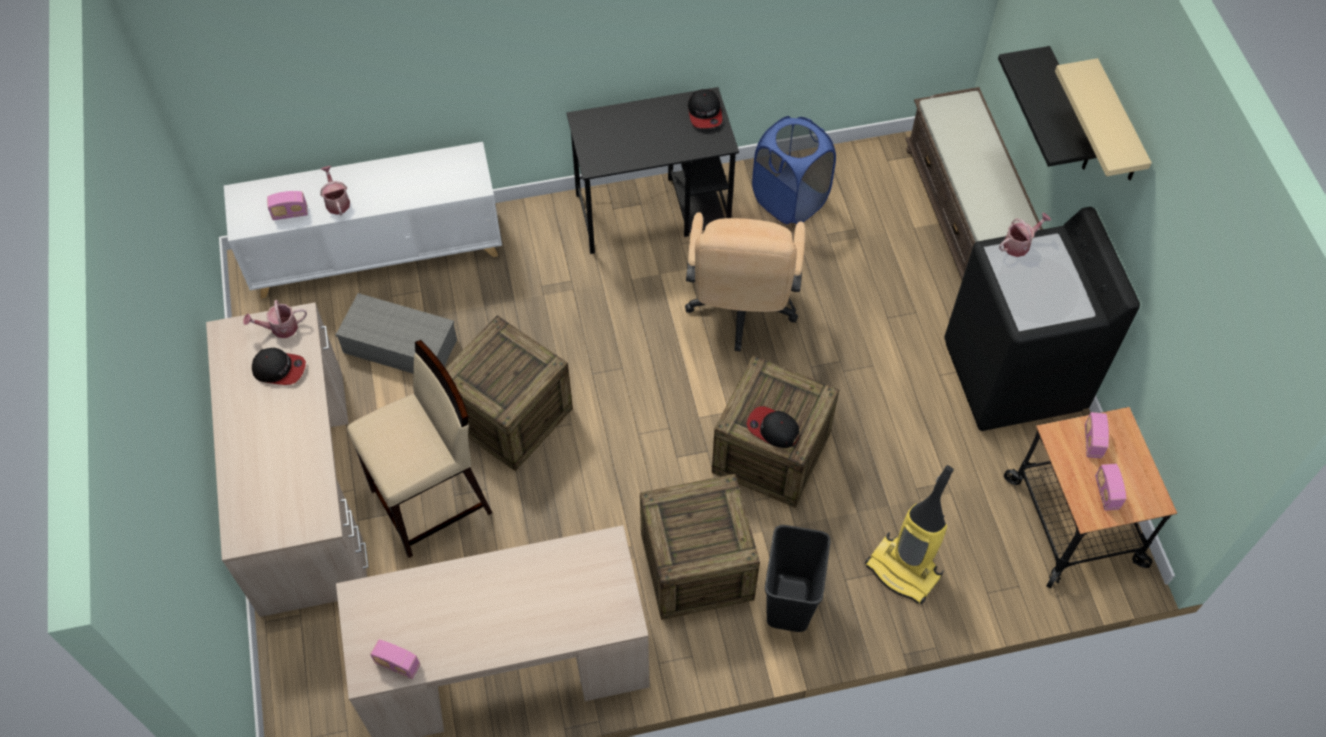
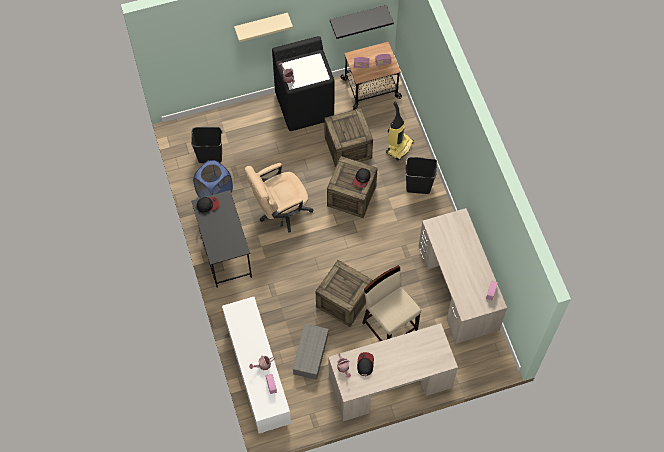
camera: 95 degrees left, 5 degrees up
crate [640,474,760,620] -> crate moved to [324,108,373,167]
beige office chair [685,212,805,351] -> beige office chair turned 150 degrees clockwise [244,163,313,233]
brown bench [905,87,1043,279] -> none
black shelf [998,46,1097,170] -> black shelf moved to [330,5,394,39]
none -> black trash can [191,127,222,163]

